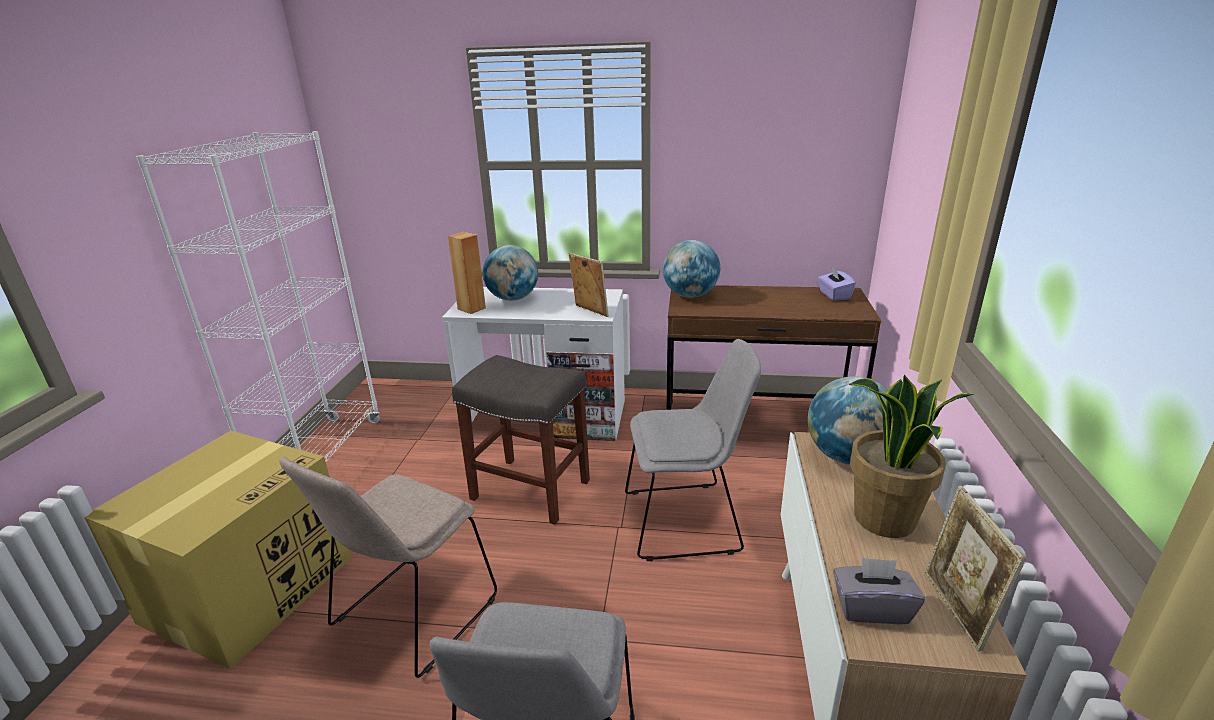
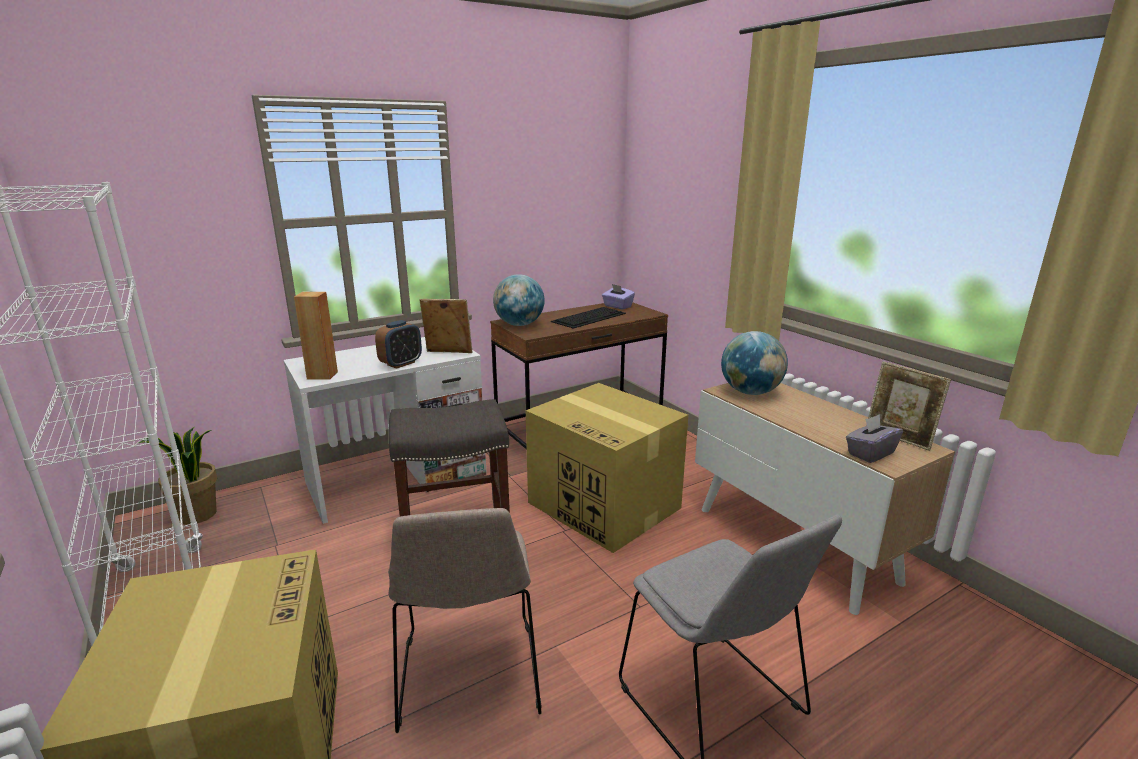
camera: 40 degrees left, 5 degrees down
globe [483,245,538,301] -> none
grey chair [625,339,761,561] -> cardboard box [526,383,688,553]
potted plant [849,375,974,538] -> potted plant moved to [139,427,218,525]
none -> alarm clock [375,320,422,369]
none -> keyboard [551,307,626,329]

